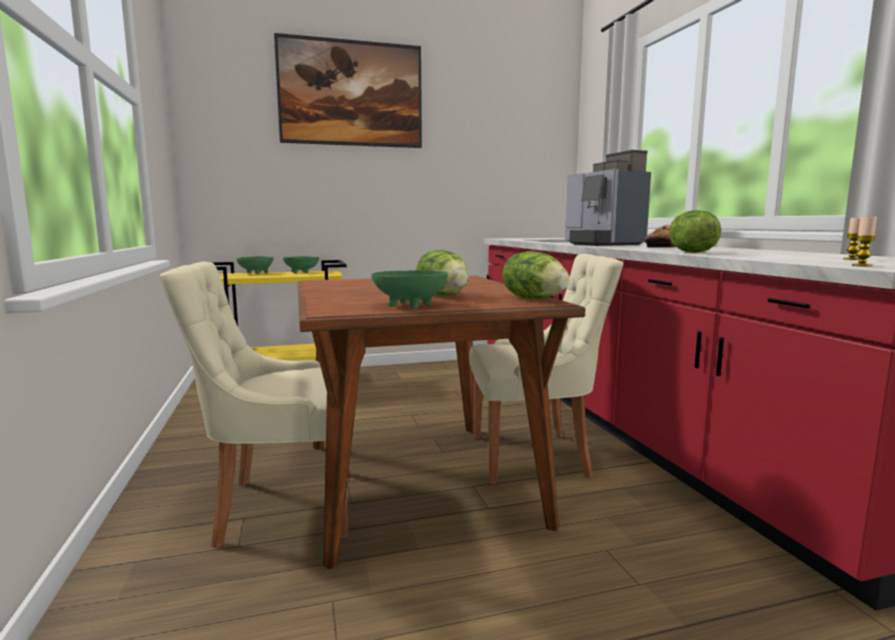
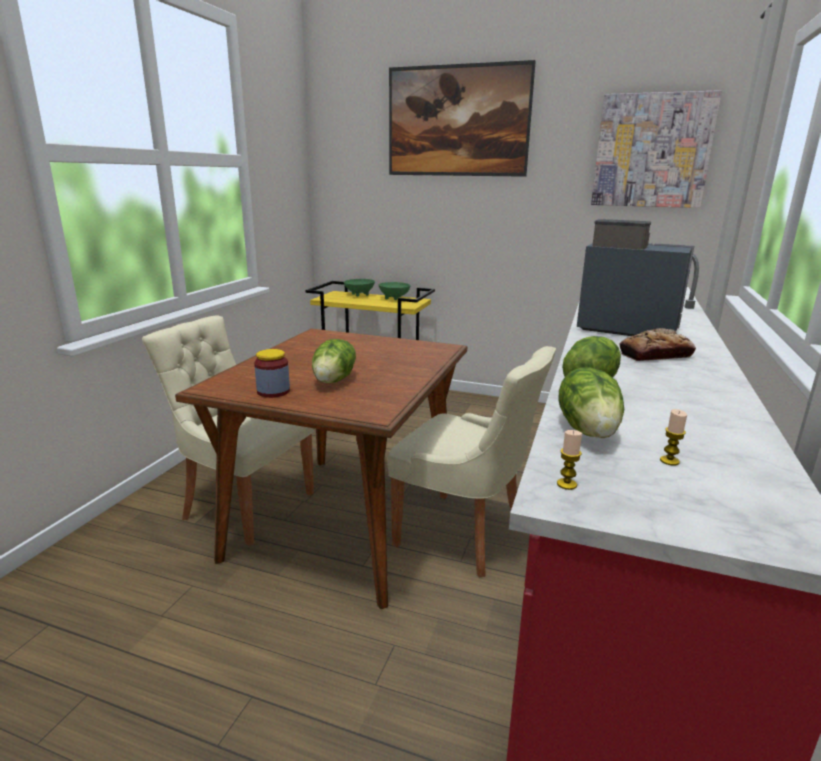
camera: 35 degrees right, 10 degrees up
green bowl [371,270,448,309] -> jar [254,349,290,398]
lettuce [502,251,570,299] -> lettuce moved to [559,367,624,438]
coffee machine [565,150,651,246] -> coffee machine turned 105 degrees clockwise [577,219,694,336]
none -> picture [591,90,722,208]

